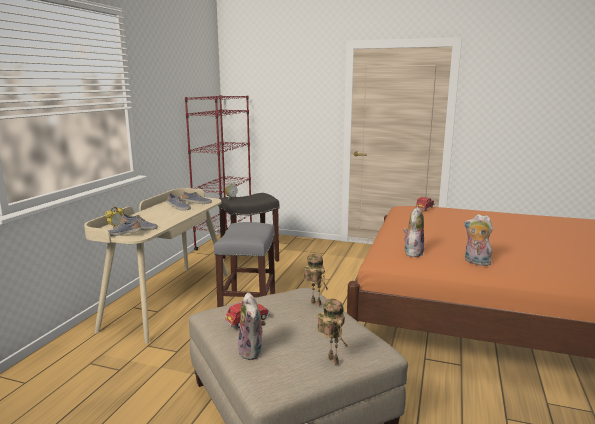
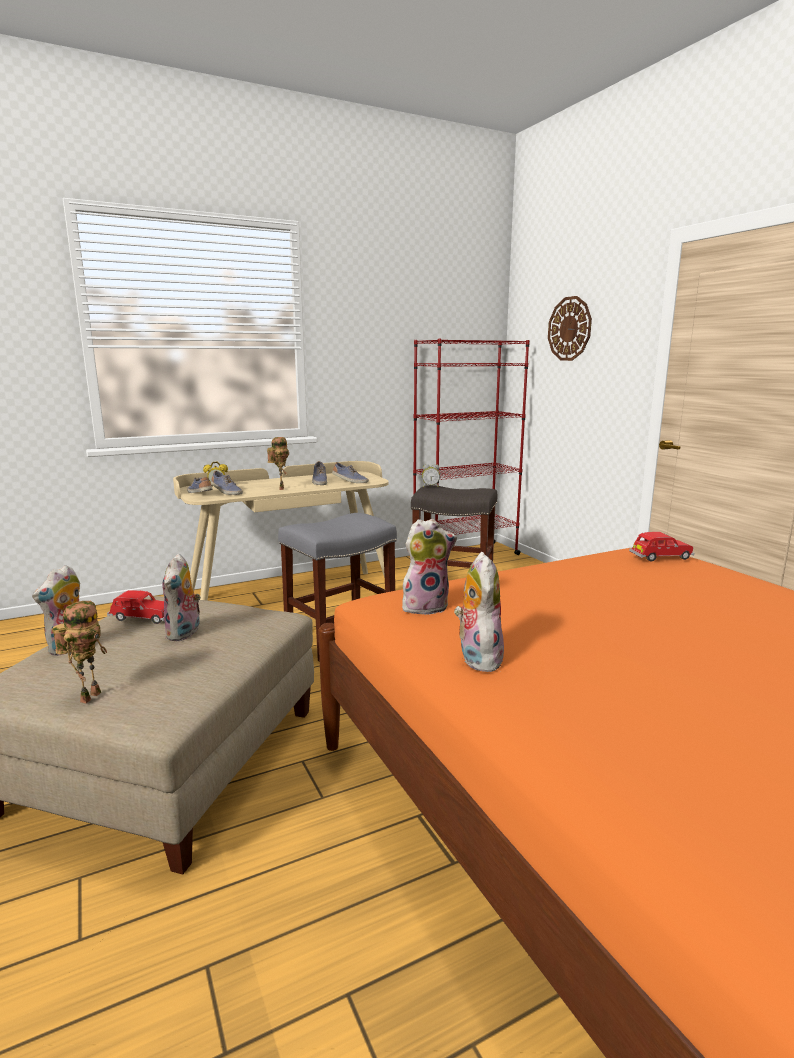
camera: 45 degrees right, 0 degrees up
toy robot [304,254,328,306] -> toy robot moved to [267,437,289,490]
none -> plush toy [162,554,201,641]
none -> wall clock [548,296,592,361]

